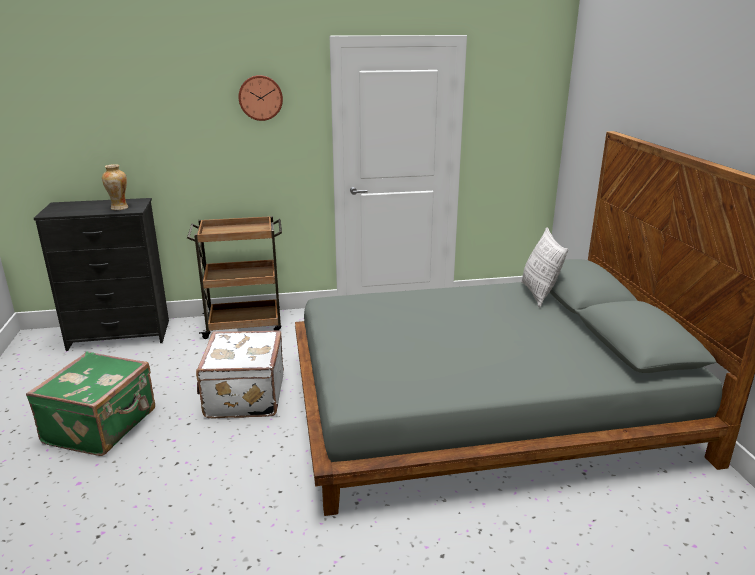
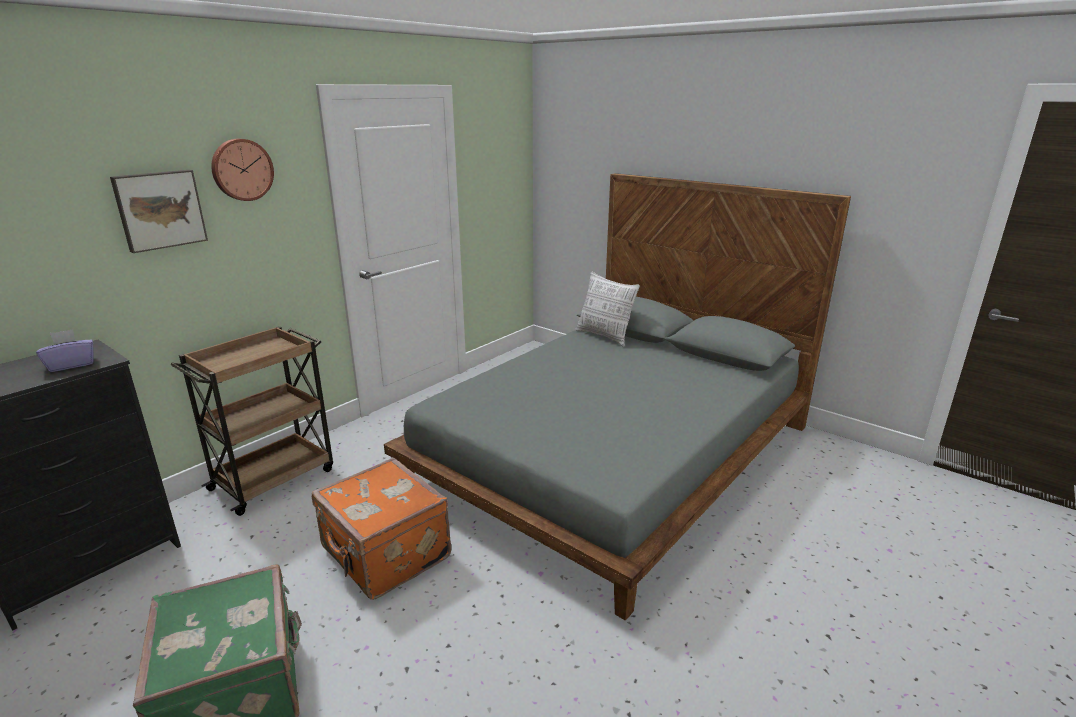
camera: 40 degrees left, 0 degrees up
vase [102,164,128,210] -> purple tissue box [36,329,93,372]
white suitcase [196,330,284,419] -> orange suitcase [312,458,451,600]
none -> picture [110,170,208,253]

